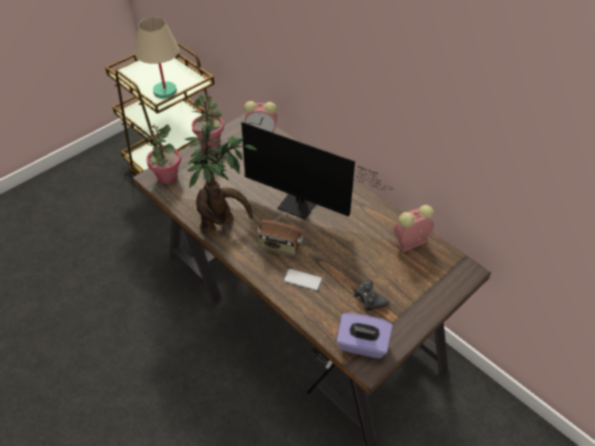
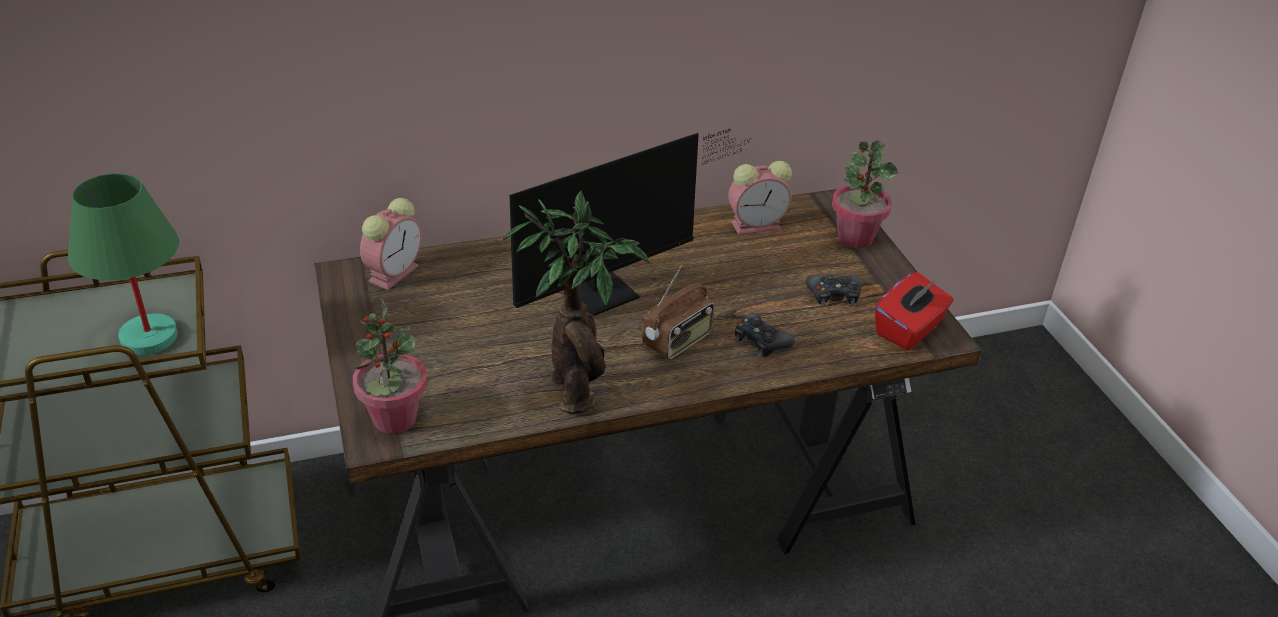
camera: 65 degrees left, 10 degrees down
beige table lamp [135,17,180,99] -> green table lamp [68,173,179,355]
potted plant [192,92,224,150] -> potted plant moved to [832,140,898,248]
phone [284,269,323,291] -> black game controller [735,313,795,357]
purple tissue box [336,313,393,359] -> red tissue box [875,272,953,350]
alarm clock [394,205,434,252] -> alarm clock turned 105 degrees counterclockwise [728,161,792,235]

